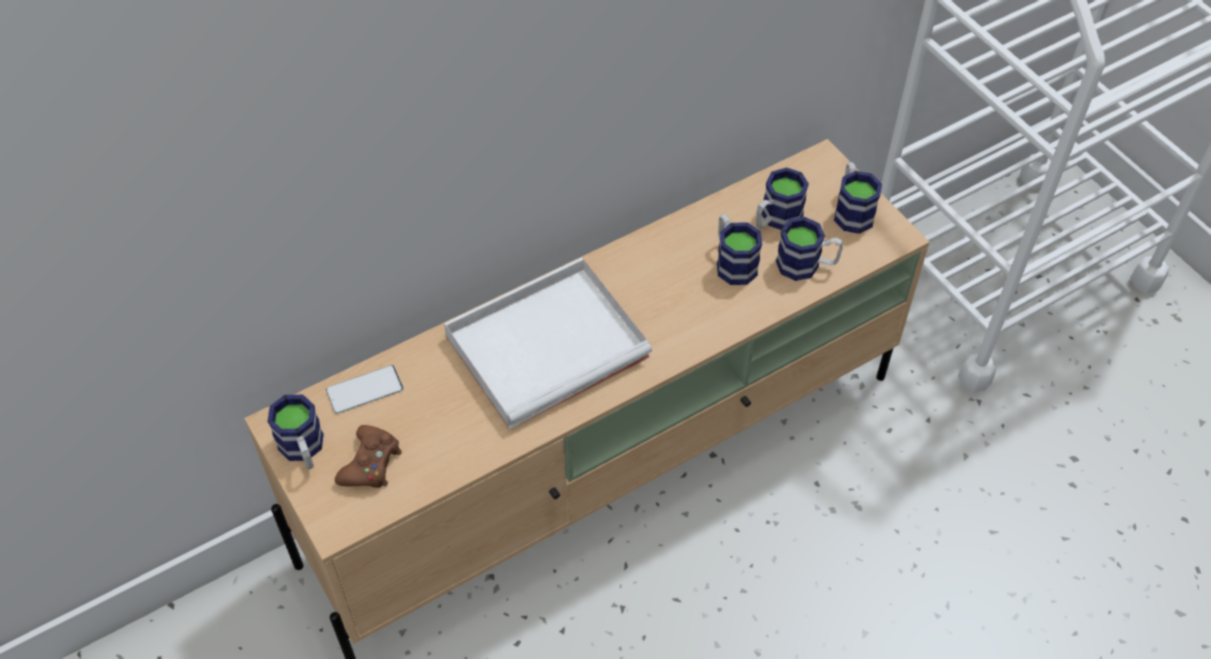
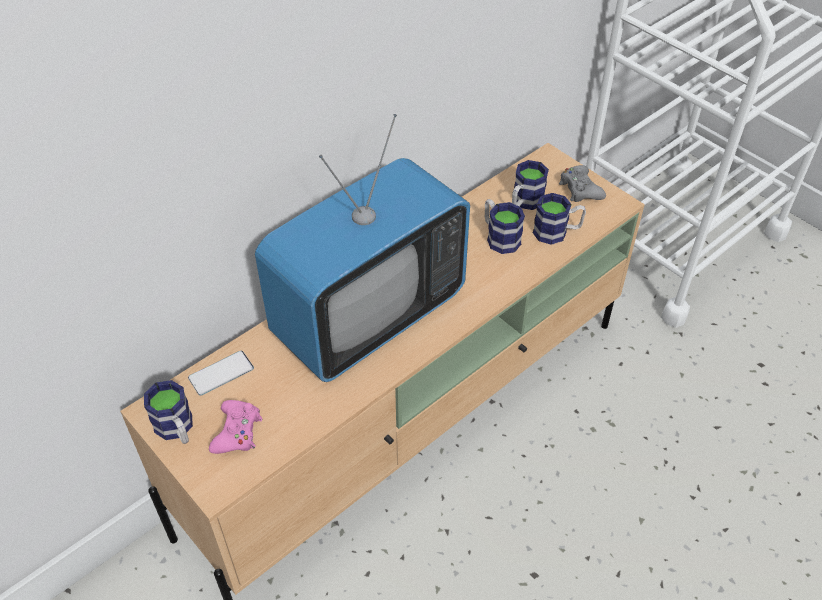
camera: 10 degrees left, 5 degrees down
brown game controller [335,425,402,488] -> pink game controller [209,400,262,454]
white tray [444,257,652,429] -> television [255,114,470,382]
mug [834,162,882,234] -> grey game controller [559,165,606,202]

